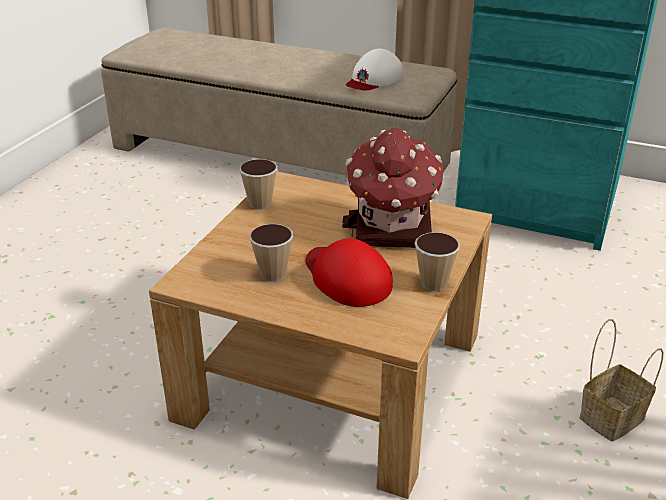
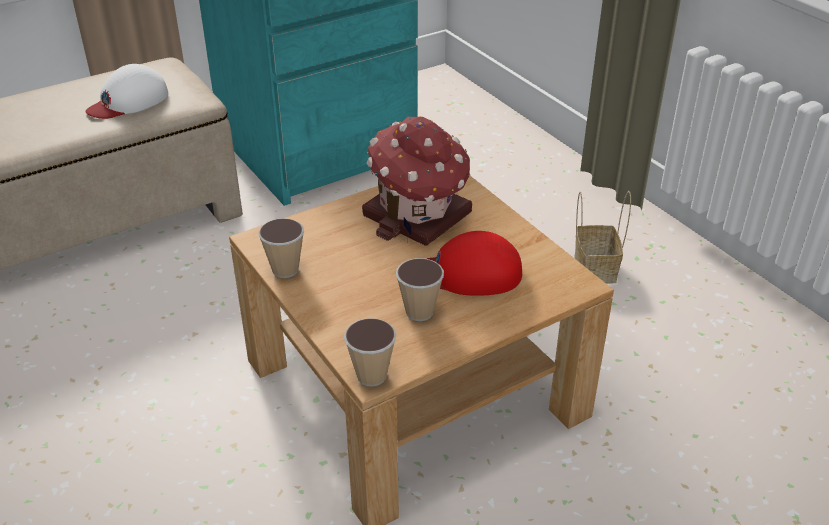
camera: 55 degrees left, 5 degrees up
white cap [346,48,402,90] -> white cap turned 60 degrees clockwise [85,64,168,119]
cup [415,232,460,291] -> cup moved to [344,318,397,386]

